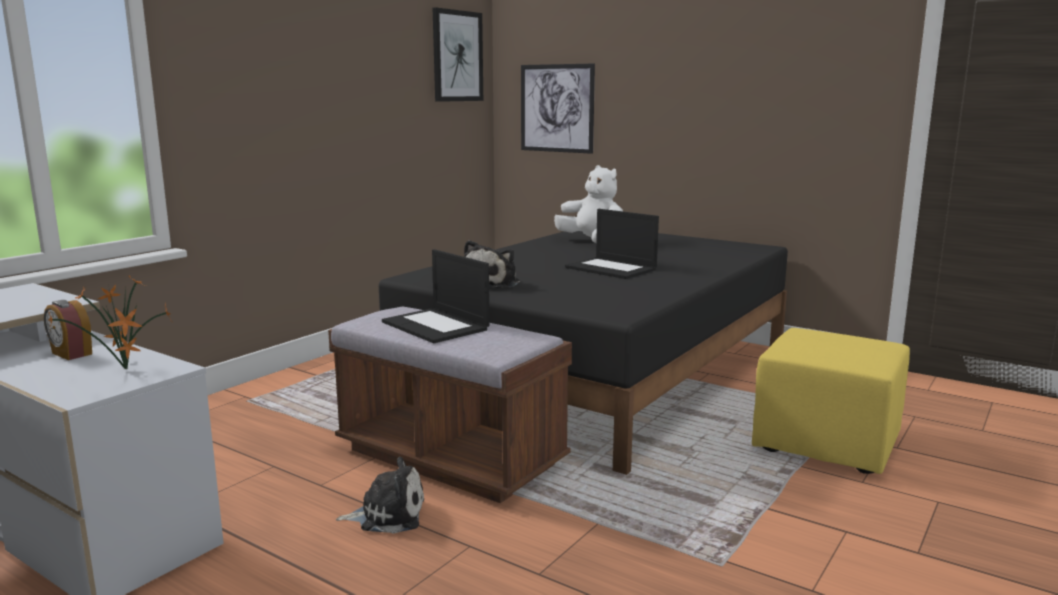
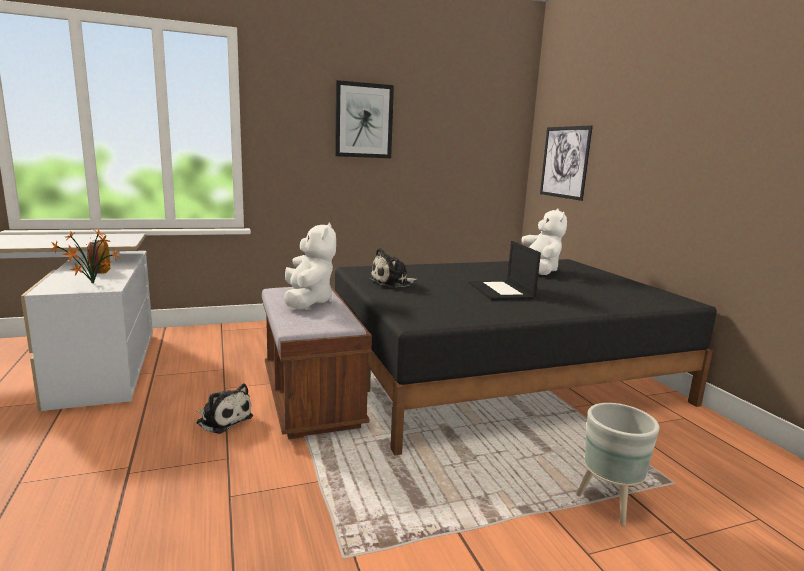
camera: 35 degrees right, 0 degrees up
laptop [382,249,490,343] -> white plush toy [283,222,336,309]
picture [433,7,483,102] -> picture moved to [335,80,394,158]
yellow ottoman [752,328,910,474] -> grey planter [576,403,659,526]

